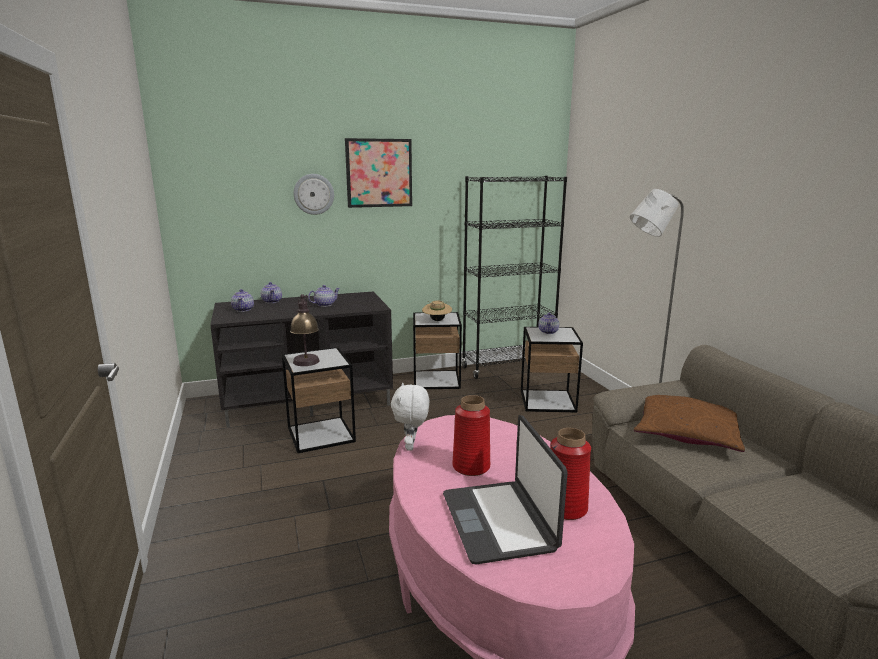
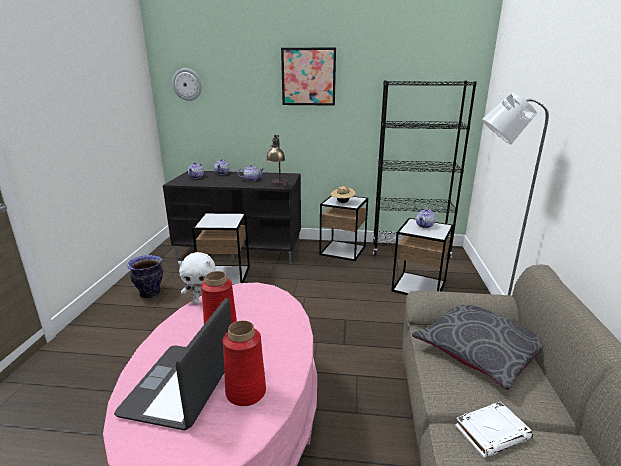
camera: 25 degrees right, 5 degrees up
table lamp [290,294,320,366] -> table lamp moved to [266,134,289,186]
wall clock [293,174,334,215] -> wall clock moved to [172,68,202,101]
white plush toy [391,383,429,451] -> white plush toy turned 120 degrees counterclockwise [178,252,216,304]
brown pillow [634,395,745,452] -> grey pillow [412,305,543,390]
none -> vase [127,255,163,298]
none -> white book [455,401,533,458]

